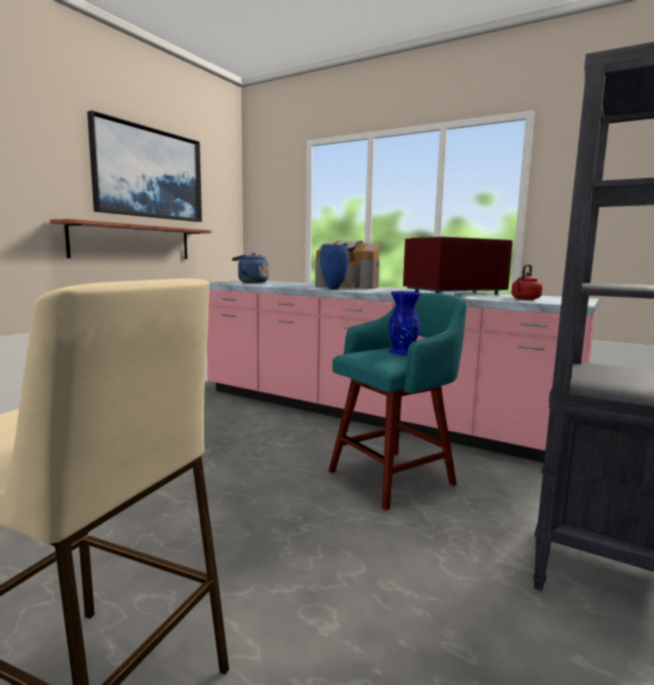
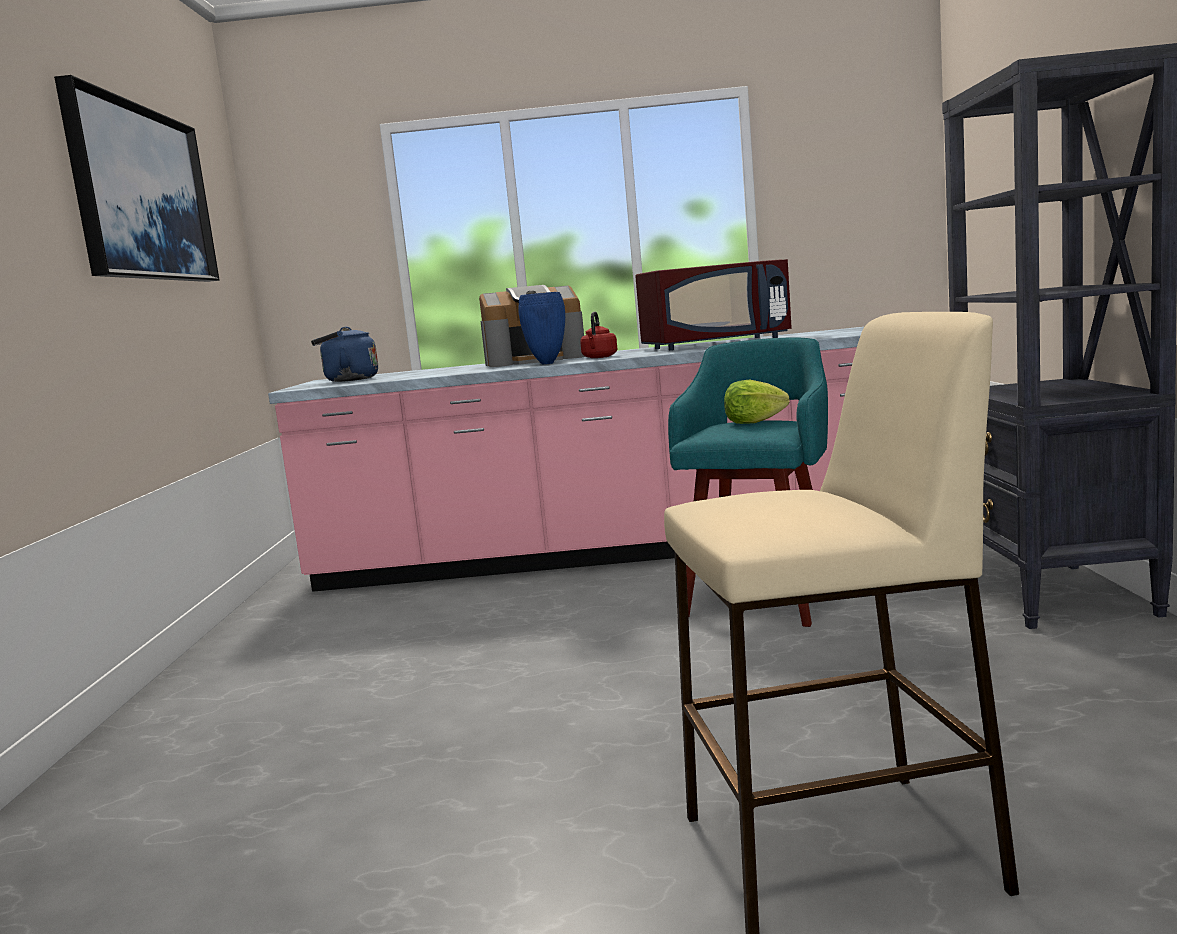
camera: 30 degrees left, 0 degrees up
shelf [50,219,211,259] -> none
blue vase [388,291,421,355] -> lettuce [724,380,790,424]
red microwave [403,237,513,294] -> red microwave turned 135 degrees counterclockwise [635,259,792,350]
red kettle [511,264,543,300] -> red kettle moved to [580,312,617,358]

